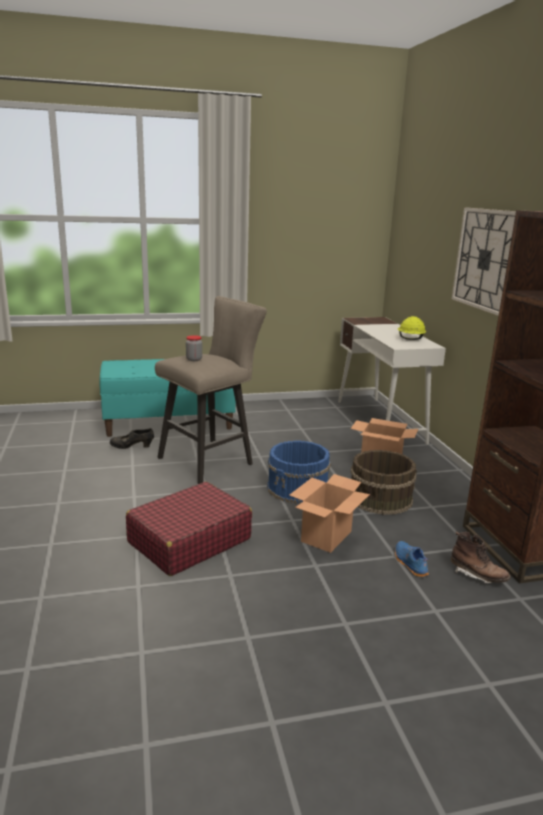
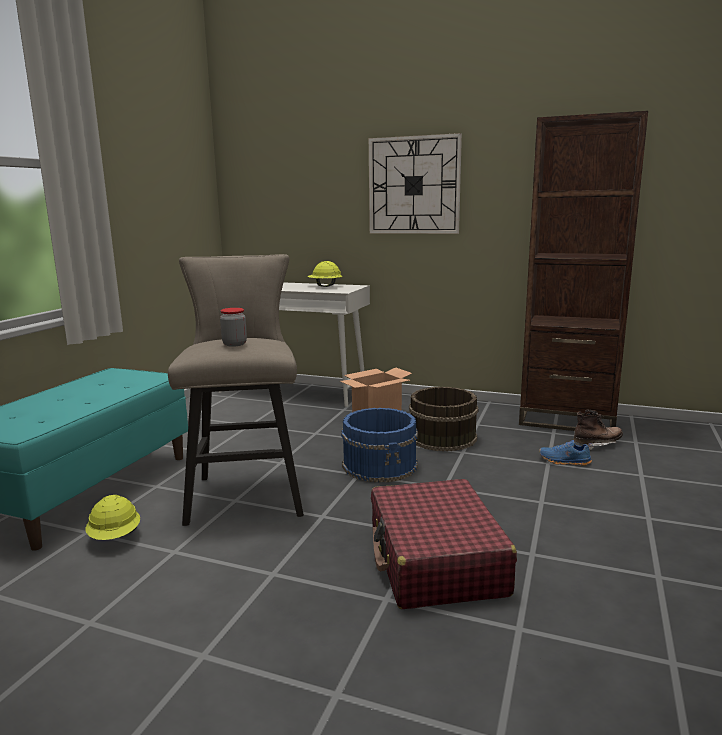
camera: 55 degrees left, 5 degrees down
black shoe [110,428,154,449] -> yellow hard hat [85,495,140,540]
cardboard box [289,474,370,553] -> none

